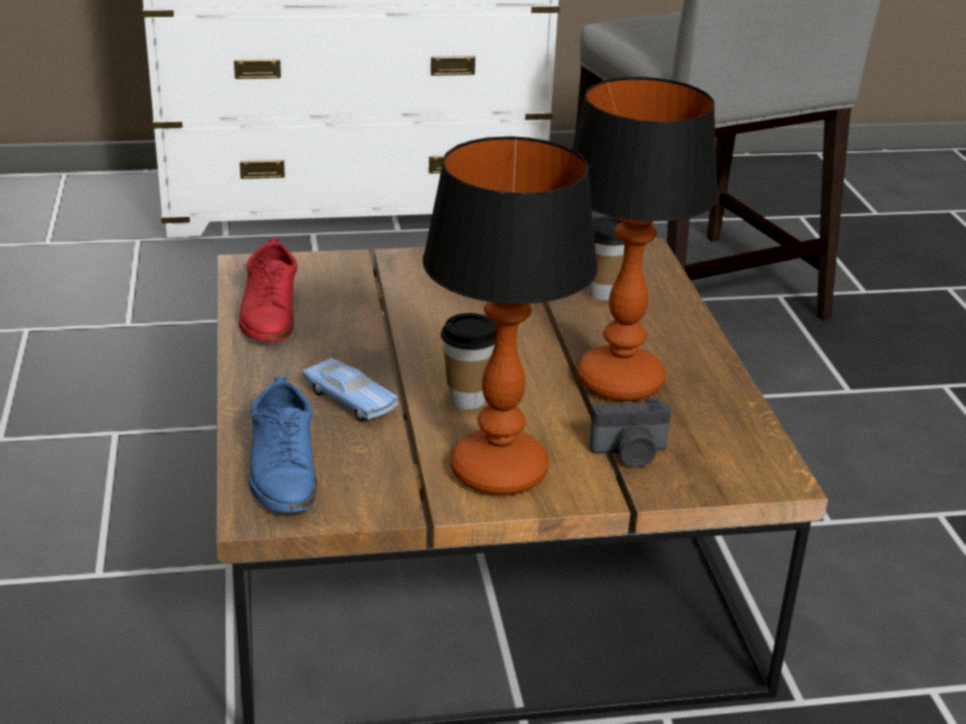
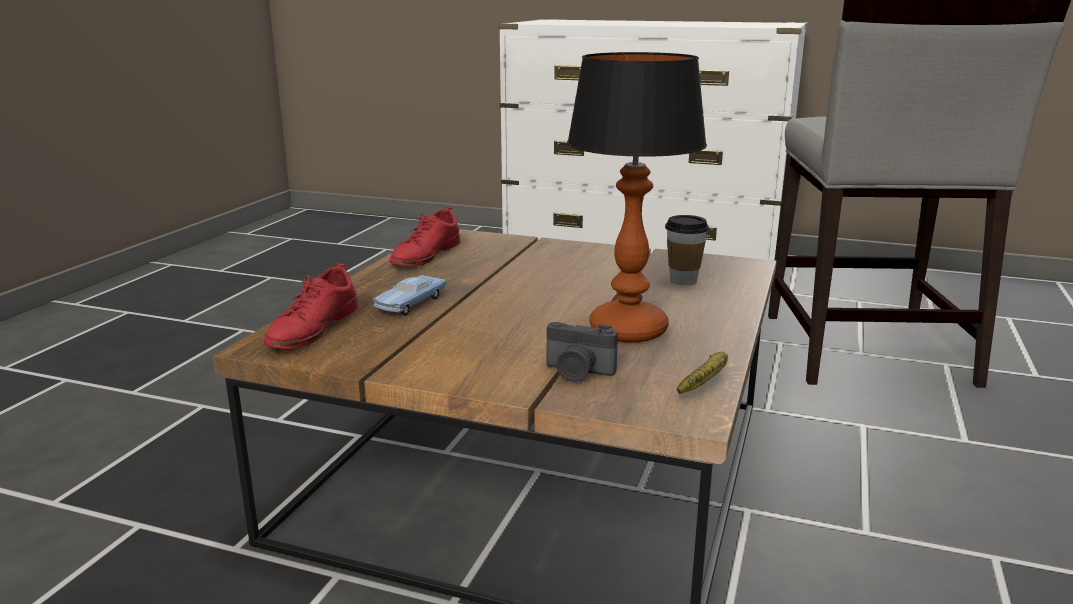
camera: 30 degrees right, 10 degrees down
blue shoe [249,376,317,513] -> red shoe [264,263,358,349]
blue toy car [302,358,398,422] -> blue toy car turned 45 degrees clockwise [373,275,446,316]
table lamp [423,136,598,495] -> none
cup [441,313,496,410] -> none
none -> banana [677,352,728,394]

